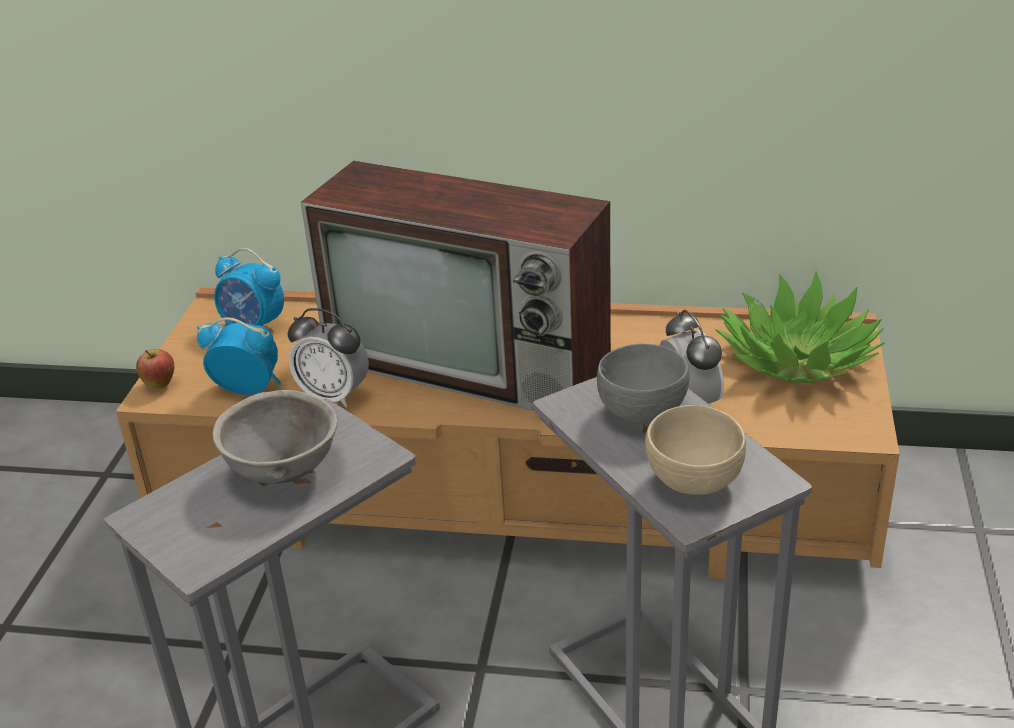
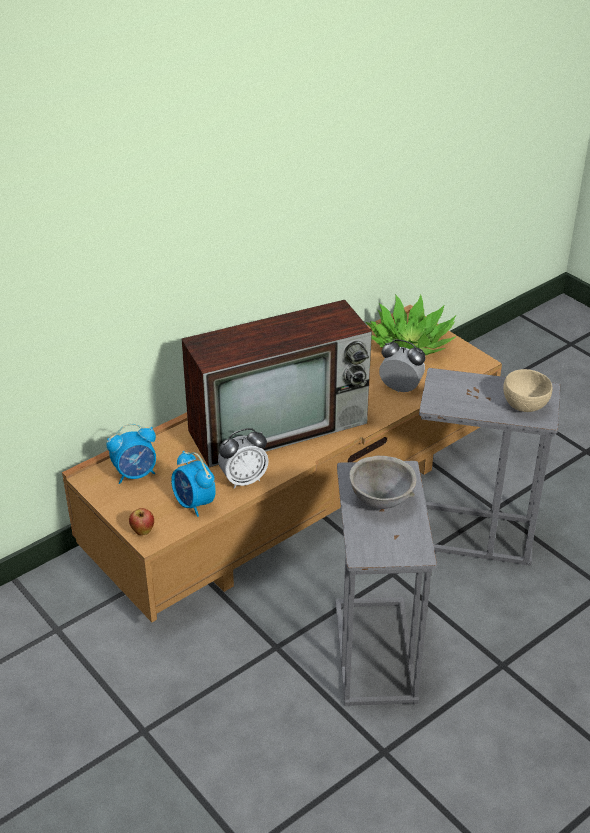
camera: 50 degrees left, 5 degrees up
alarm clock [197,317,281,395] -> alarm clock turned 90 degrees counterclockwise [171,451,216,517]
grey bowl [597,344,690,424] -> none

